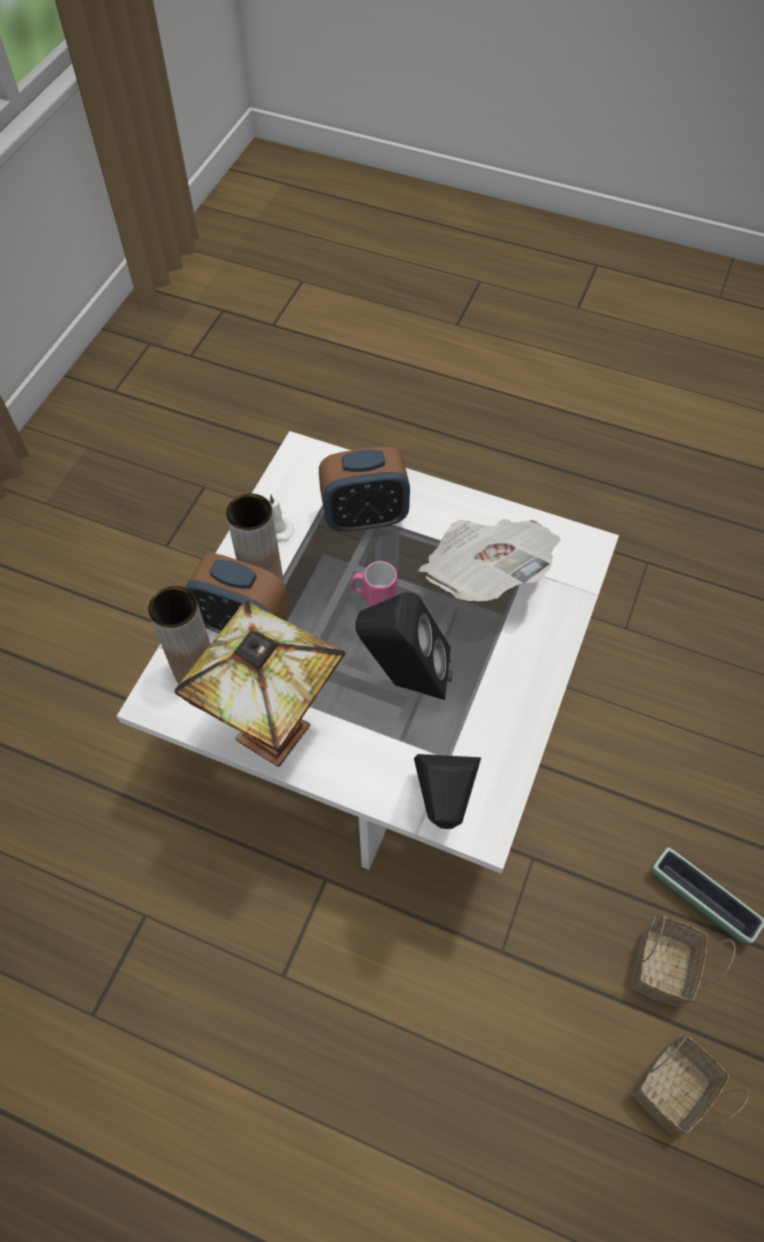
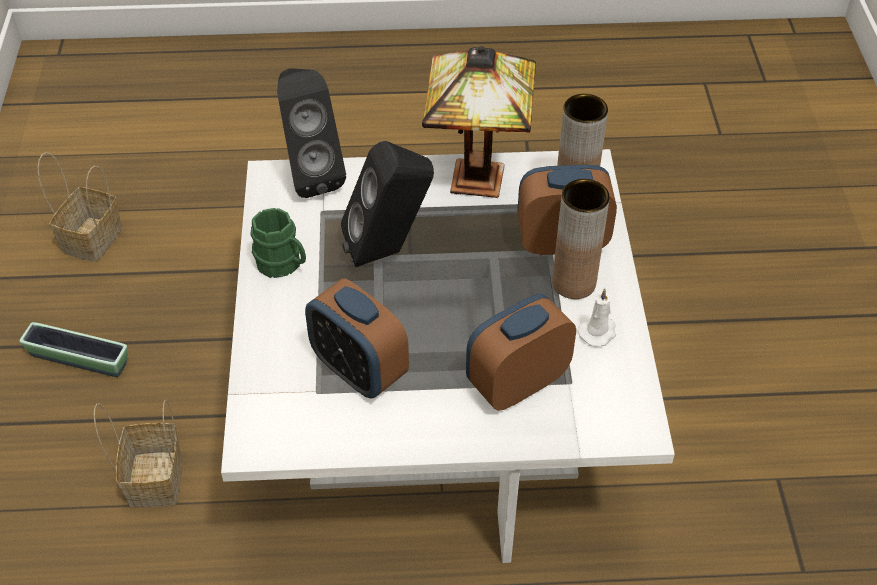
camera: 155 degrees right, 10 degrees down
pink mug [351,561,397,607] -> none
newspaper [418,519,560,601] -> alarm clock [305,278,409,399]
basket [631,914,736,1006] -> basket moved to [94,400,182,507]
none -> green mug [250,208,306,278]

